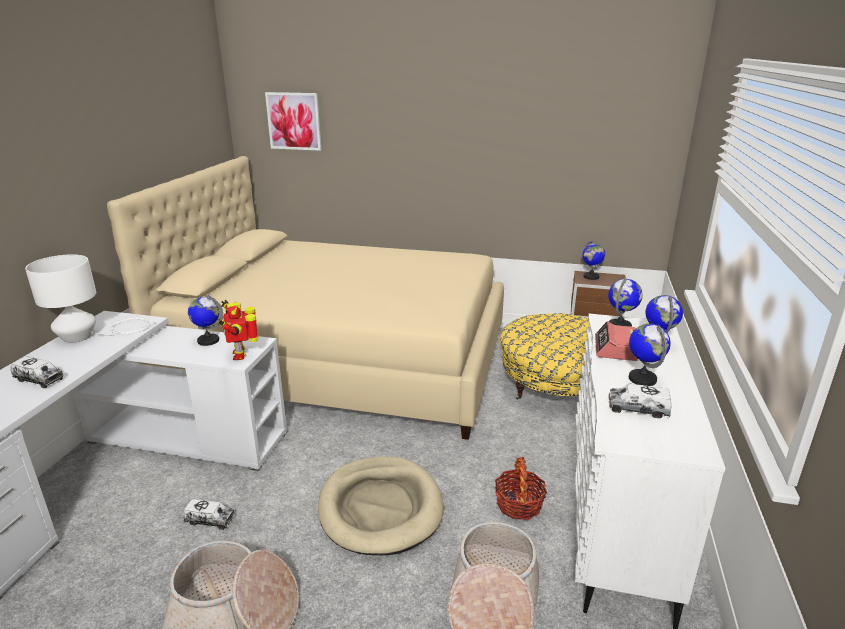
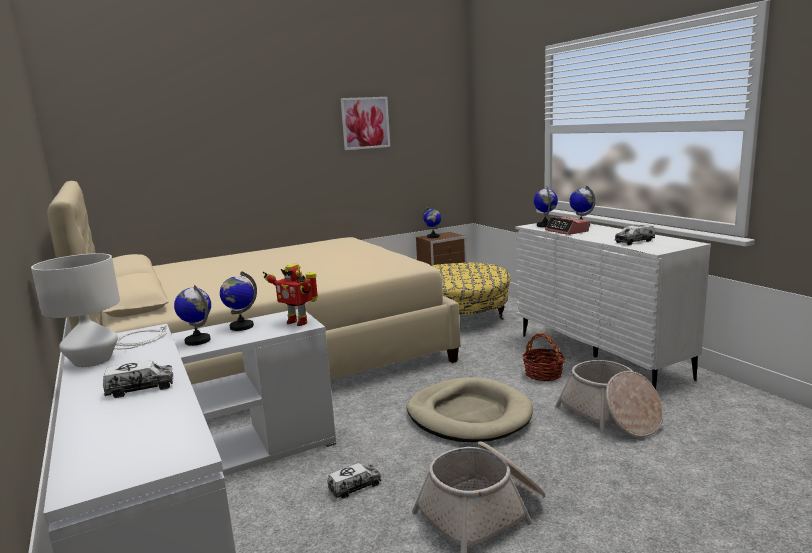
camera: 40 degrees left, 10 degrees down
picture [265,92,321,151] -> picture moved to [340,97,390,150]
globe [629,324,671,386] -> globe moved to [174,285,211,346]

